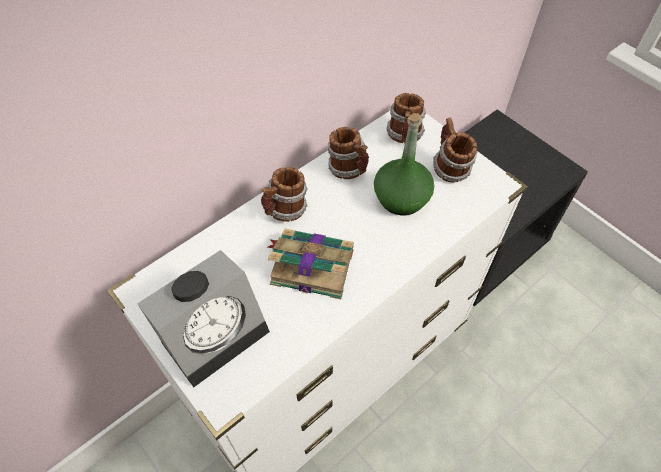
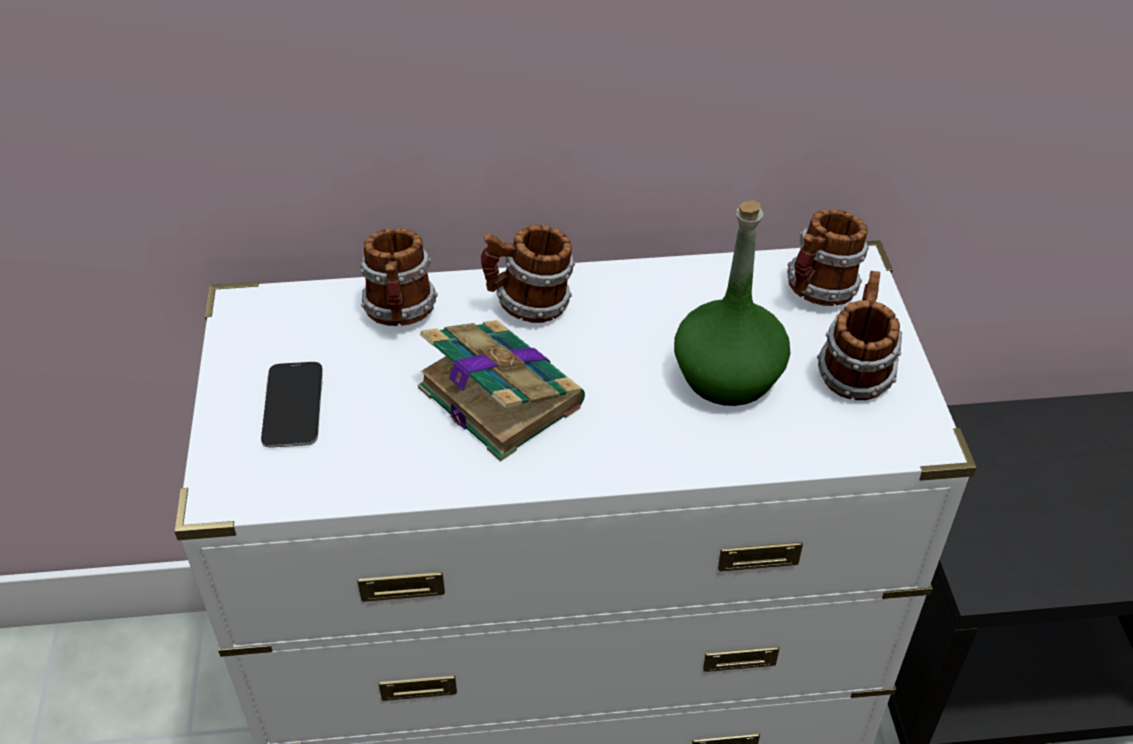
camera: 35 degrees right, 10 degrees down
alarm clock [137,250,270,387] -> phone [261,362,323,447]
mug [328,127,369,179] -> mug moved to [361,228,438,326]

